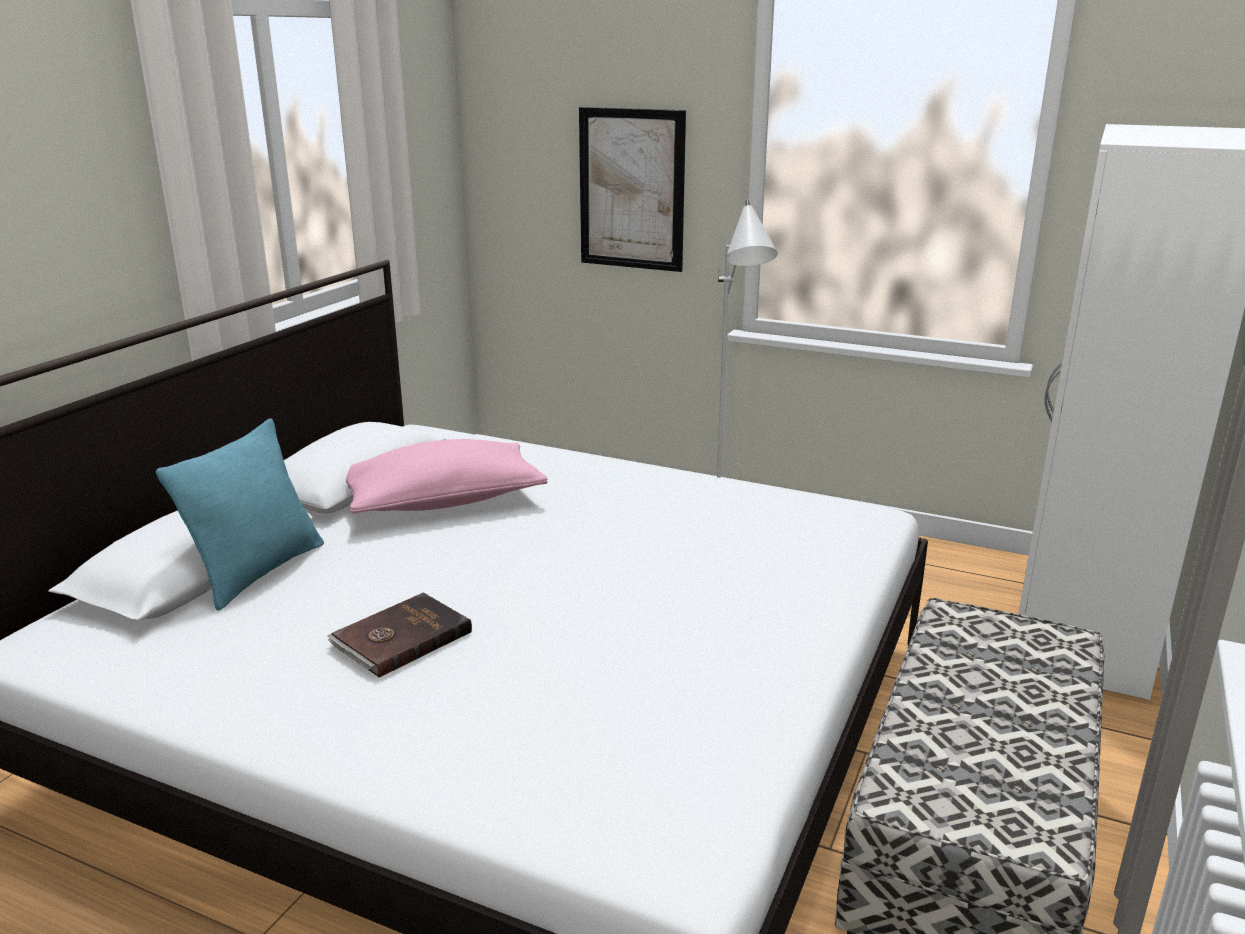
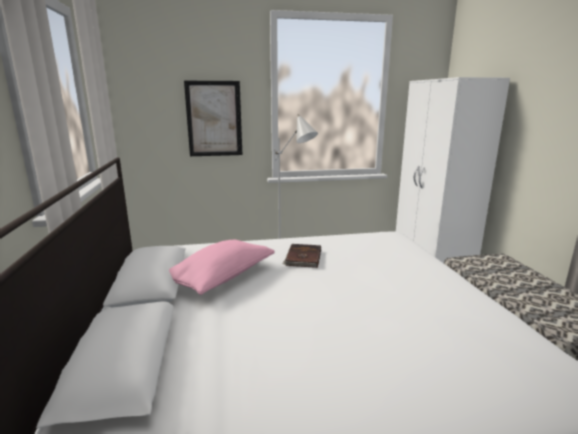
camera: 35 degrees left, 5 degrees down
turquoise pillow [156,419,324,610] -> none
brown book [327,592,472,677] -> brown book moved to [283,244,321,268]

